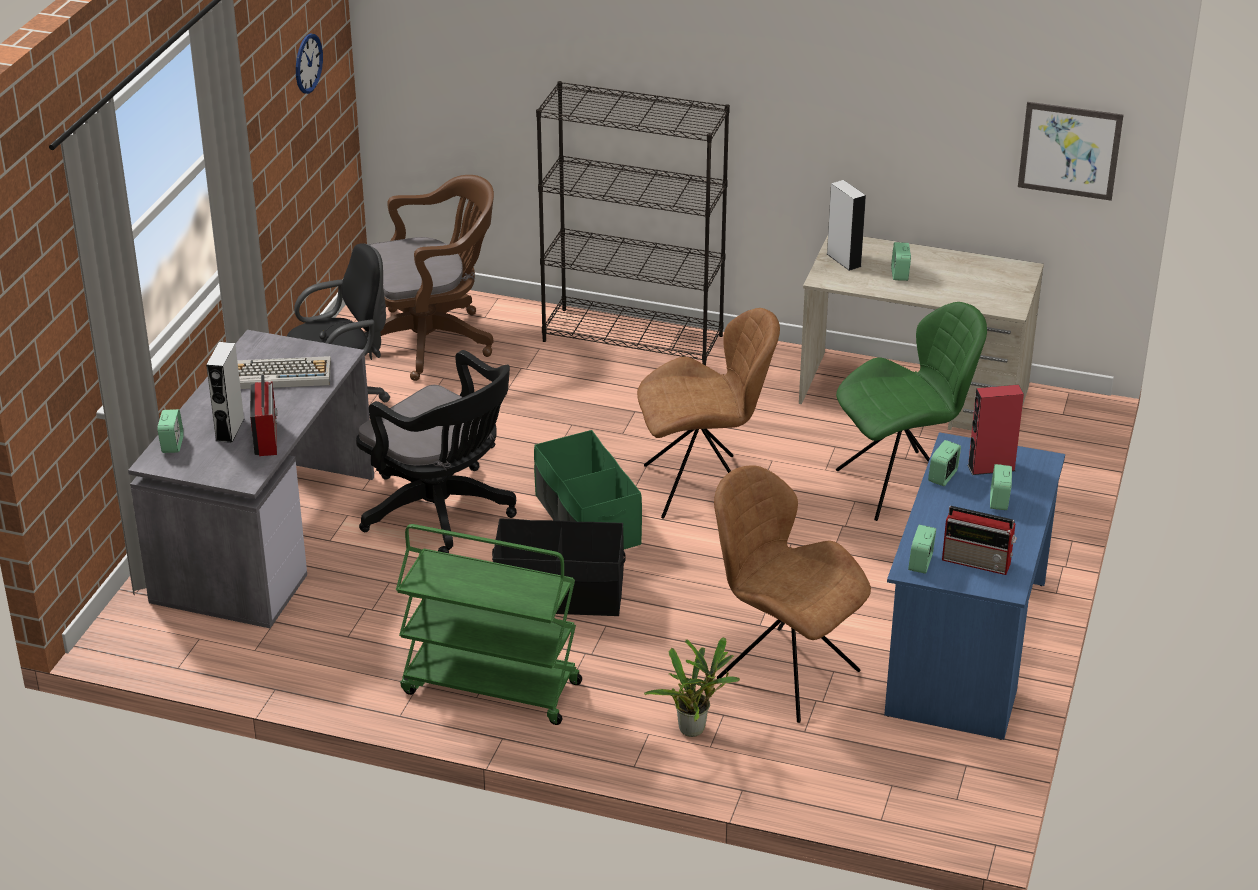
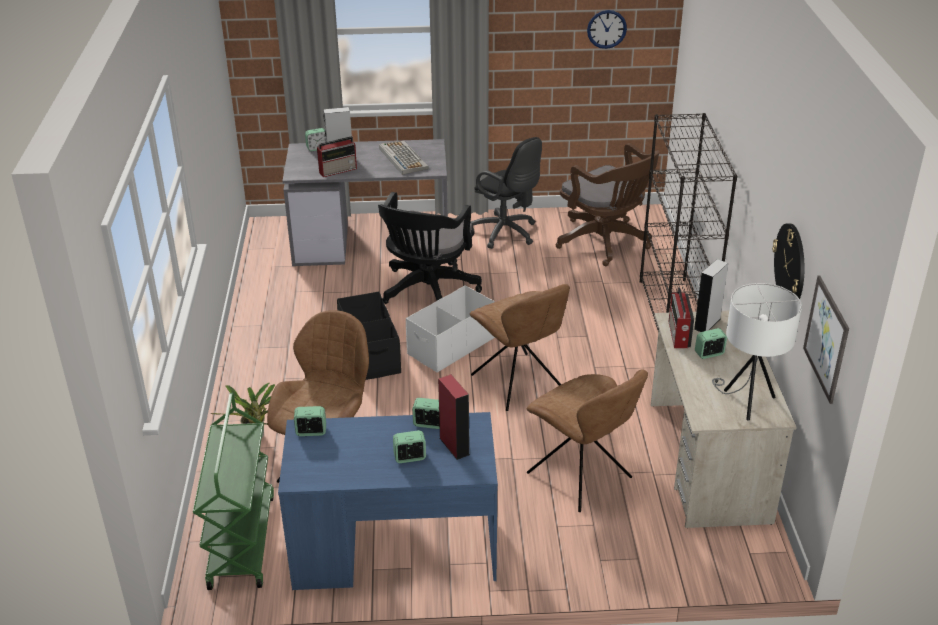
camera: 70 degrees right, 0 degrees up
green cart [396,524,582,725] -> green cart moved to [193,393,274,590]
green storage box [534,430,642,549] -> white storage box [406,285,495,373]
green chair [836,302,987,521] -> brown chair [527,369,648,512]
radio [942,506,1017,575] -> radio moved to [668,287,694,348]
none -> white table lamp [712,283,802,420]
none -> wall clock [772,223,804,299]

